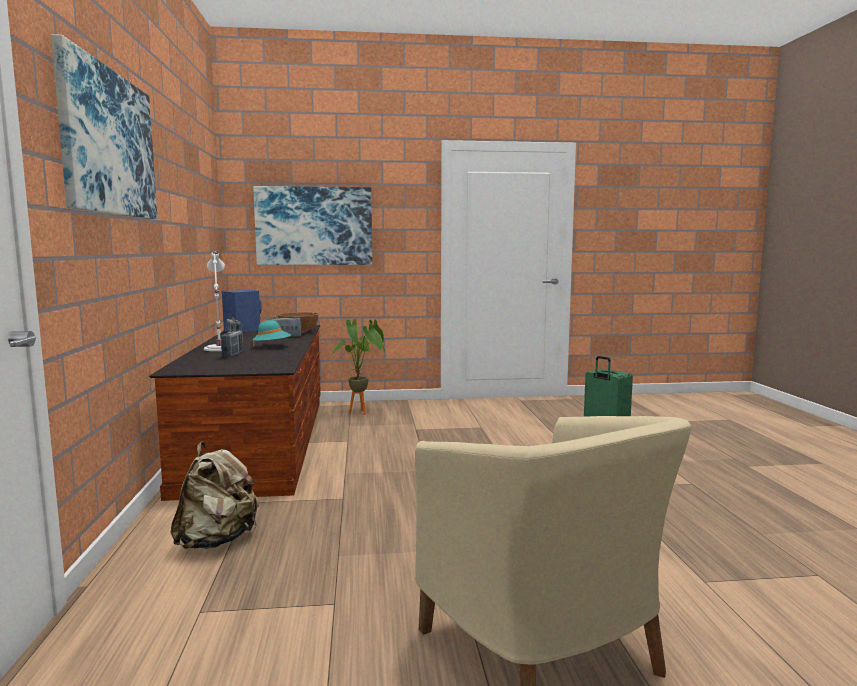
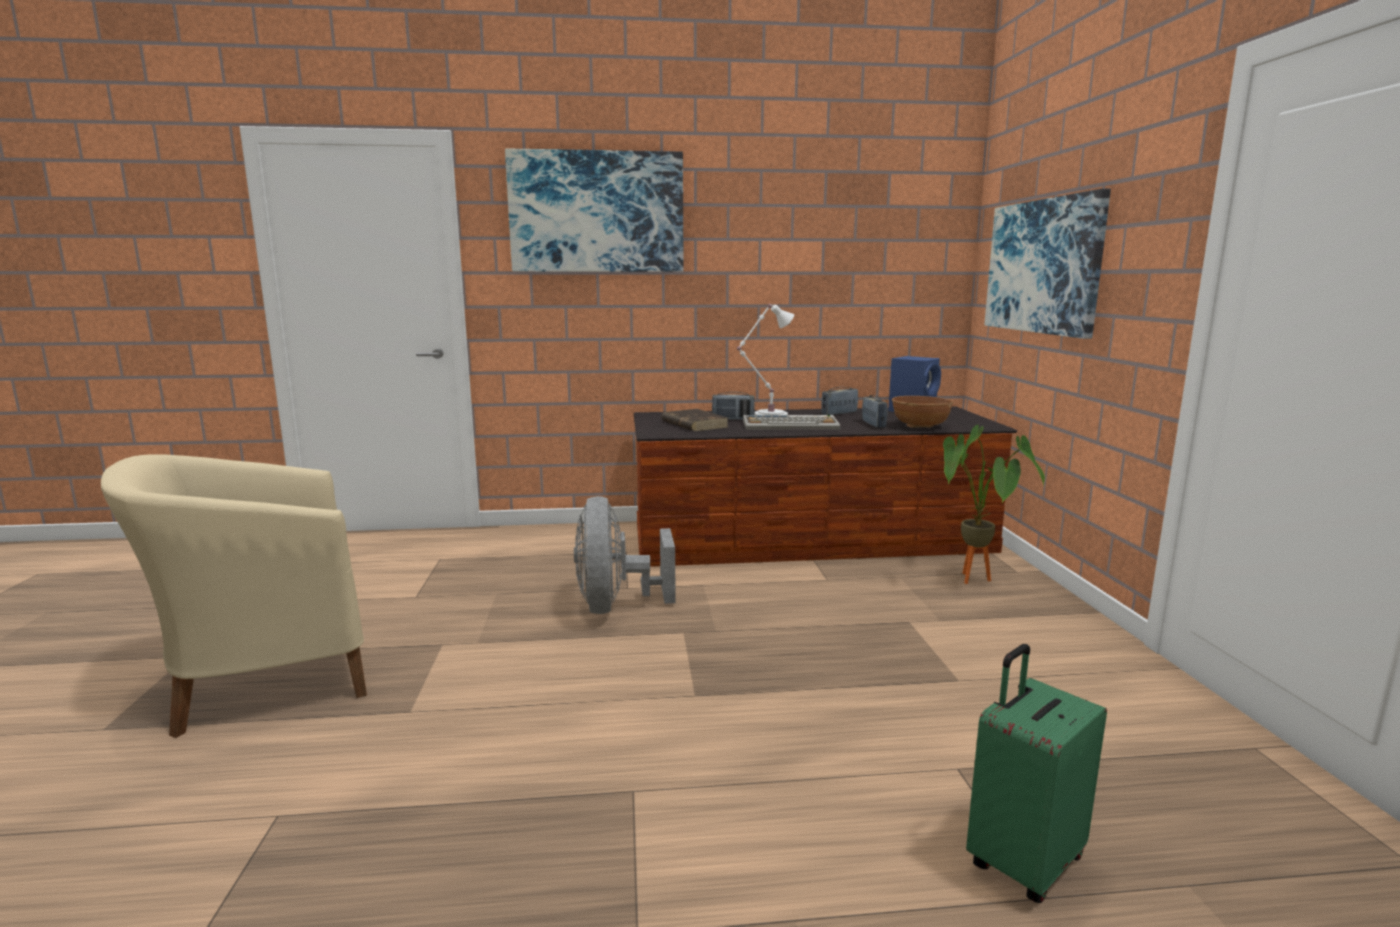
camera: 90 degrees right, 5 degrees up
beige backpack [170,442,259,549] -> none
turquoise hat [252,320,291,347] -> keyboard [743,415,840,430]
none -> grey fan [574,496,676,614]
none -> brown book [661,409,728,431]

